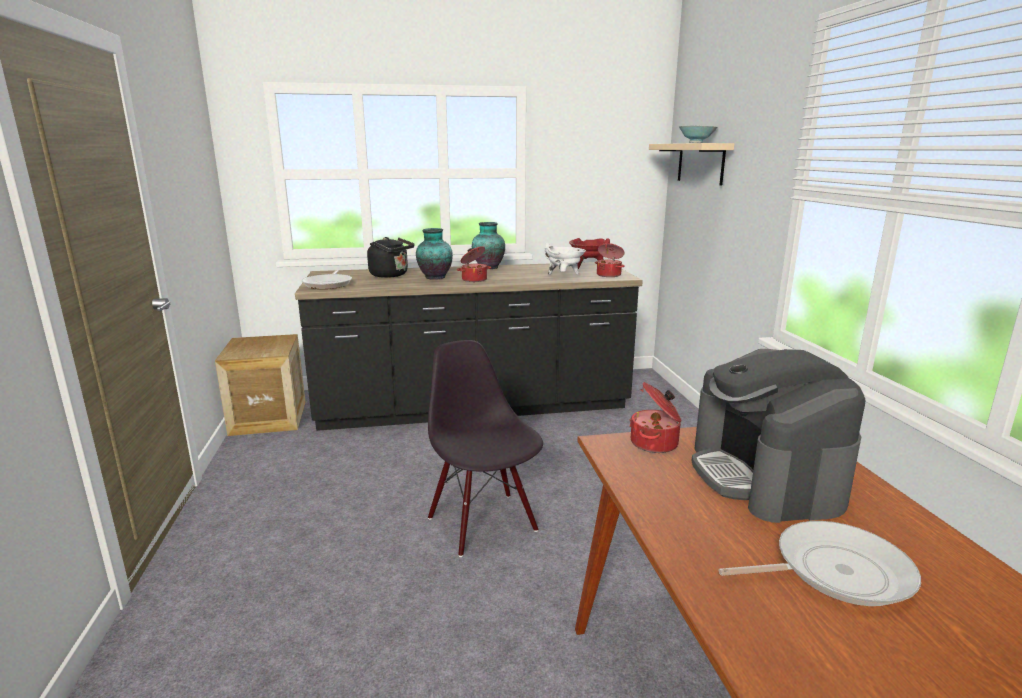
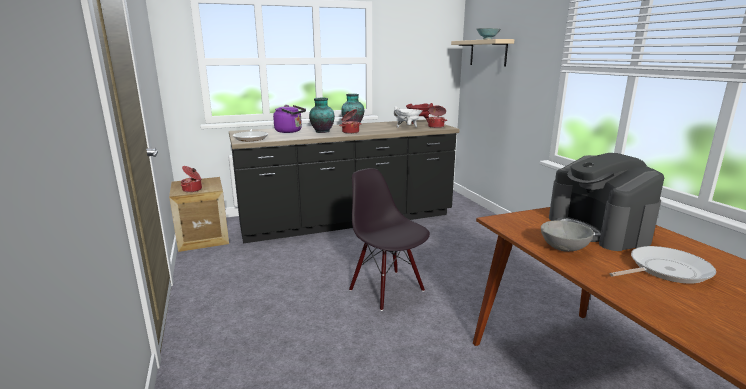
camera: 10 degrees left, 0 degrees up
black kettle [367,237,414,278] -> purple kettle [273,105,306,133]
cooking pot [629,382,682,453] -> cooking pot moved to [181,166,202,192]
none -> grey bowl [541,220,594,252]

